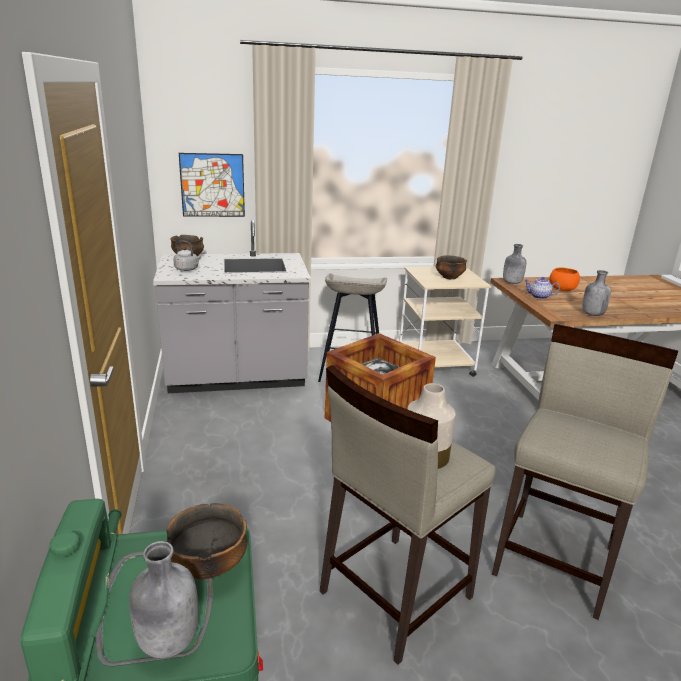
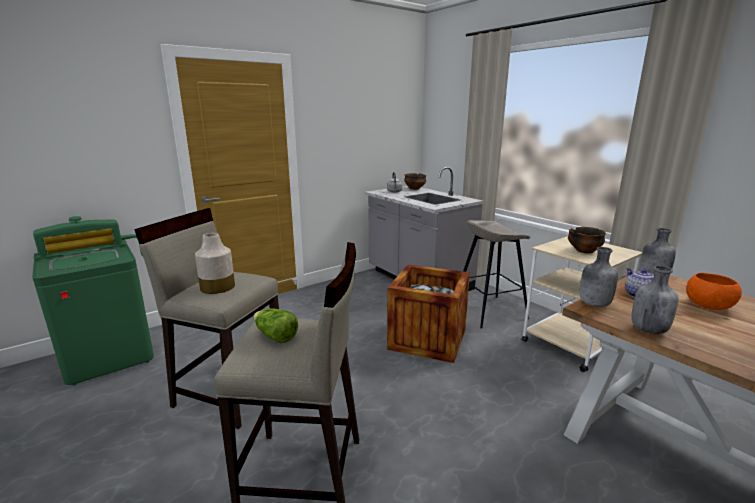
camera: 65 degrees right, 5 degrees down
grey bottle [129,541,198,658] -> grey bottle moved to [580,247,618,307]
bowl [166,503,247,579] -> none
picture [179,153,245,217] -> none
none -> lettuce [254,308,298,343]

